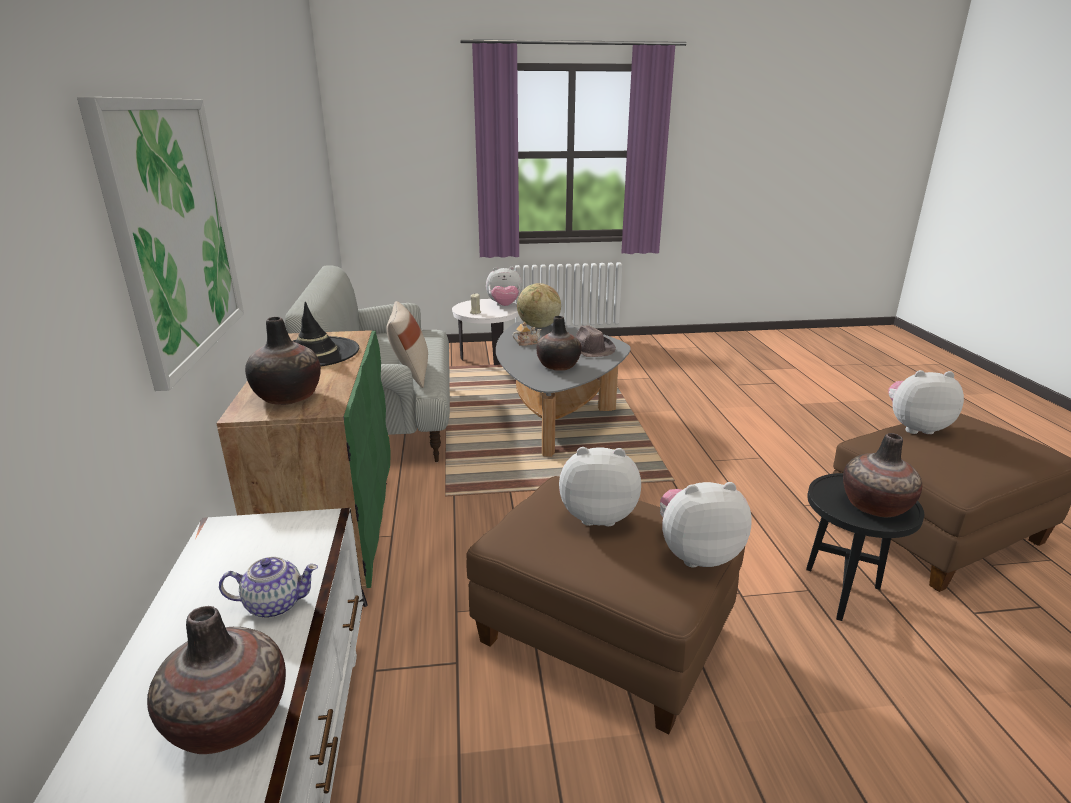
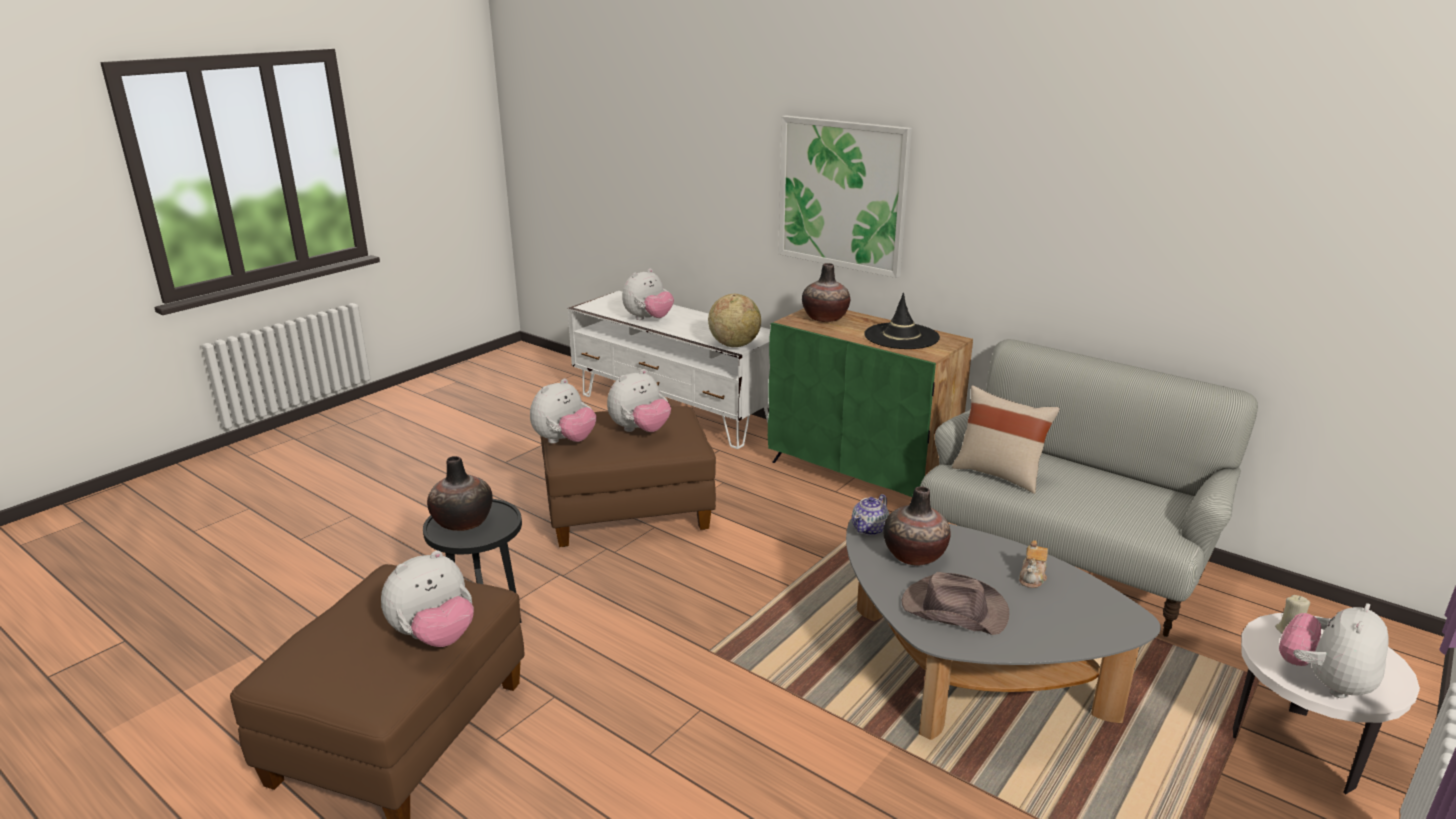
camera: 135 degrees right, 0 degrees up
vase [147,606,286,754] -> plush toy [622,268,674,320]
teapot [219,557,318,618] -> teapot moved to [852,494,889,536]
globe [517,283,561,328] -> globe moved to [708,294,761,347]

